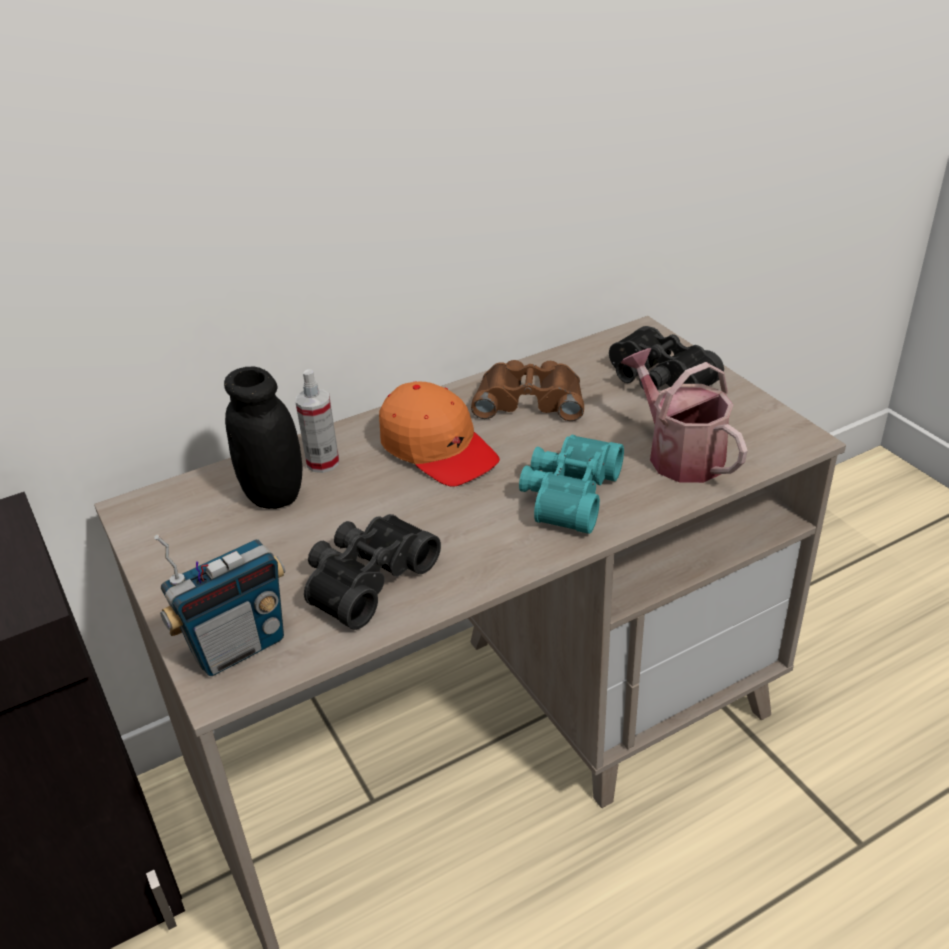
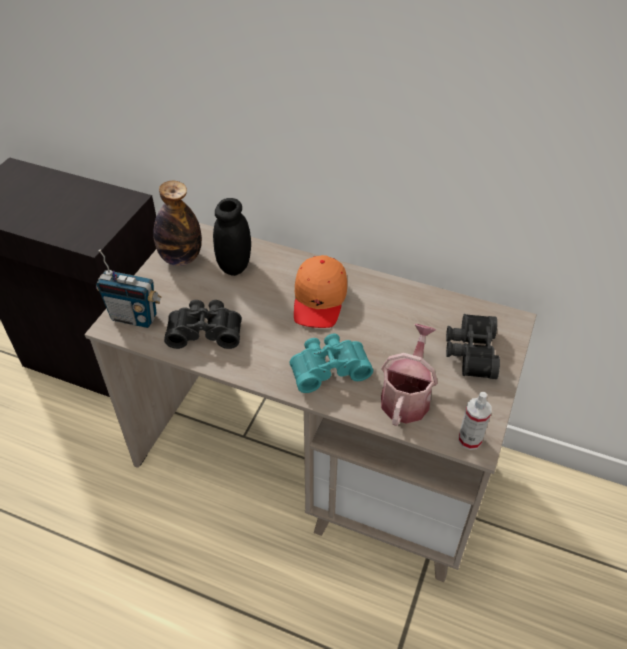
camera: 50 degrees right, 10 degrees up
spray bottle [295,369,339,473] -> spray bottle moved to [458,392,491,450]
brown binoculars [471,360,584,421] -> none
none -> bottle [153,181,202,266]

